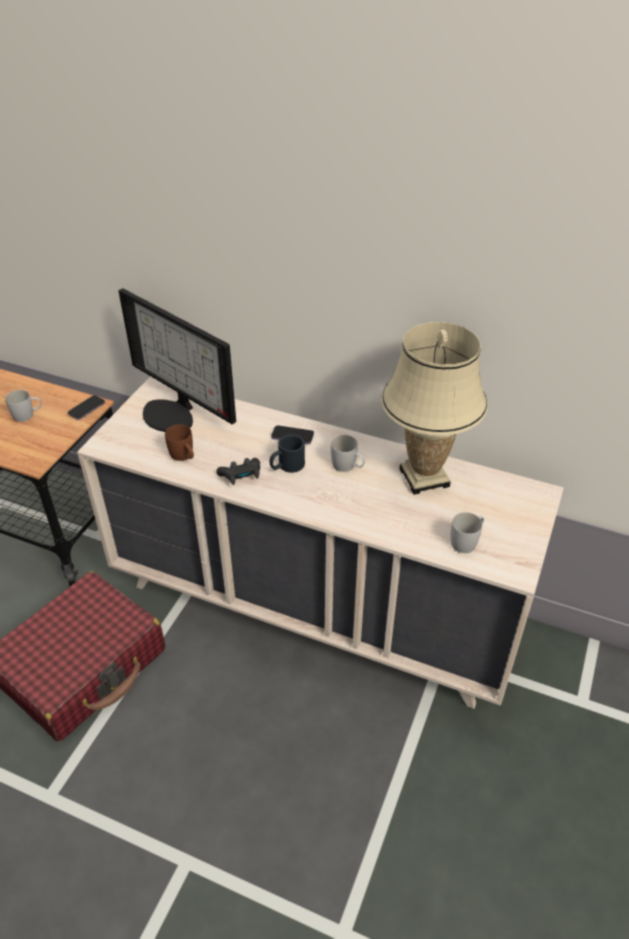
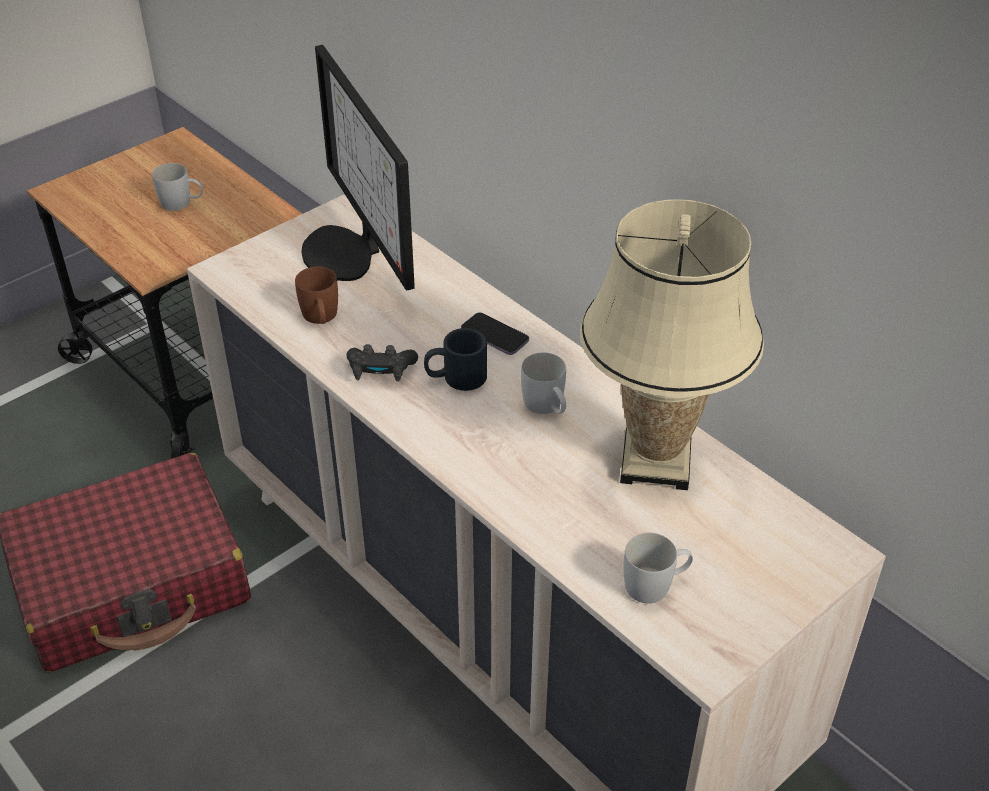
camera: 25 degrees right, 0 degrees up
phone [67,395,105,420] -> none

